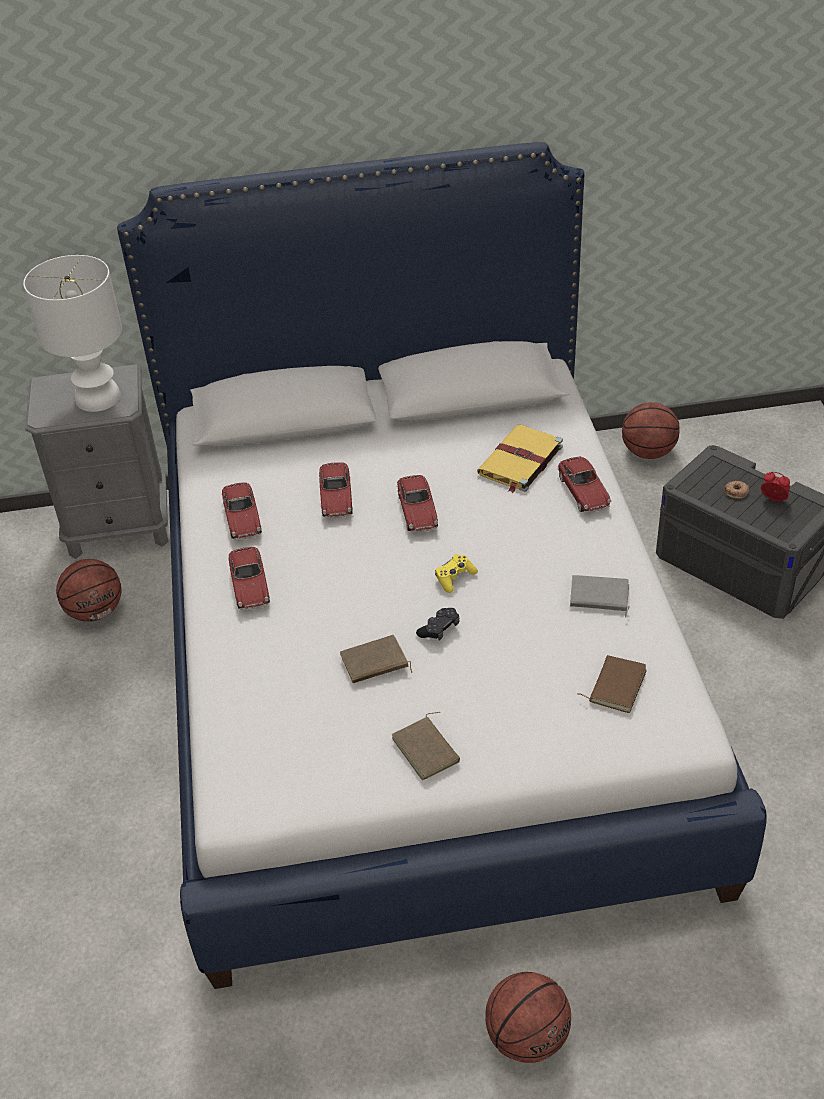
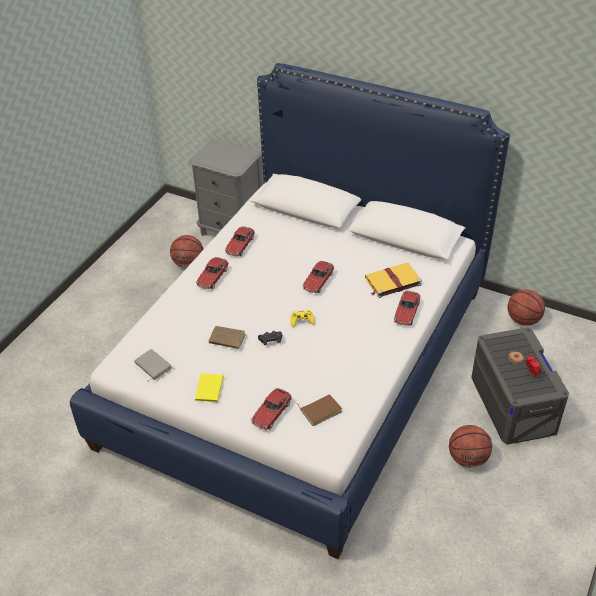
camera: 35 degrees right, 0 degrees up
white table lamp [23,255,122,412] -> none
toy car [319,462,353,518] -> toy car moved to [251,388,292,430]
brown book [392,712,460,780] -> yellow book [195,373,229,403]
basketball [485,972,571,1063] -> basketball moved to [449,425,492,468]
grey book [570,575,629,617] -> grey book moved to [134,349,172,382]

